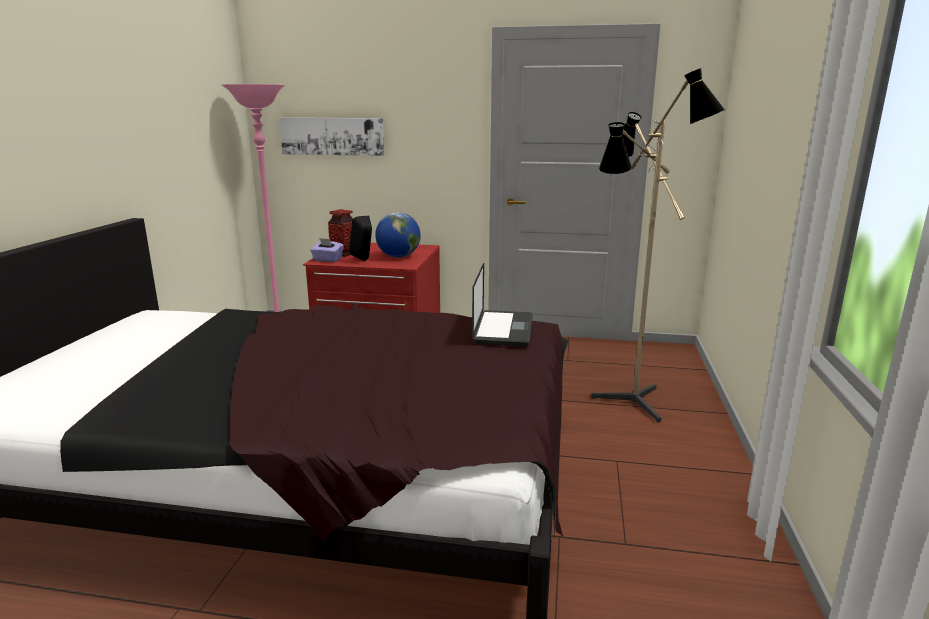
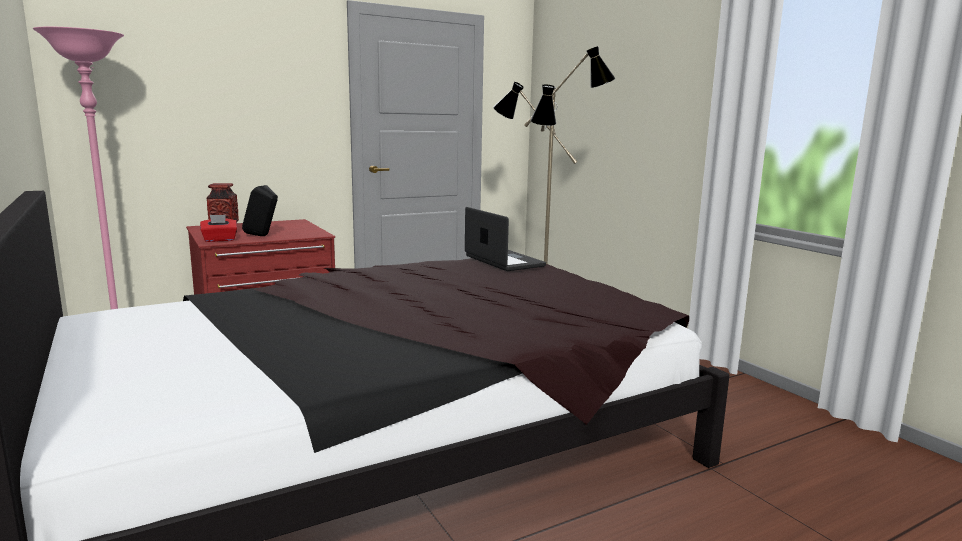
camera: 40 degrees left, 5 degrees down
picture [279,118,384,156] -> none
purple tissue box [310,238,344,262] -> red tissue box [200,215,237,242]
globe [375,212,421,258] -> none

